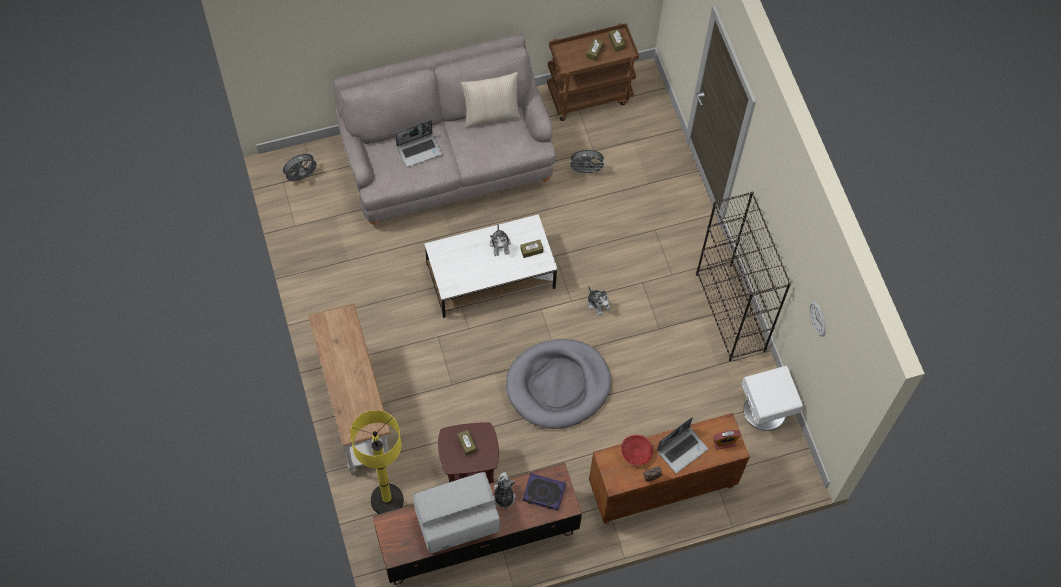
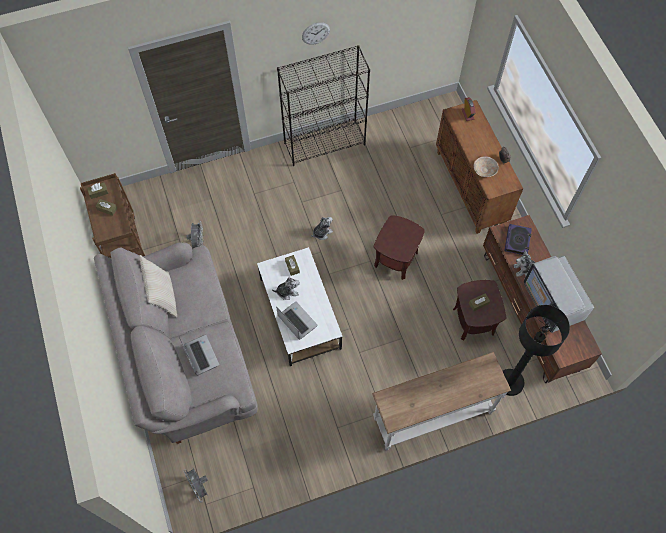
camera: 90 degrees left, 0 degrees up
yellow floor lamp [350,410,404,514] -> black floor lamp [503,305,570,396]
grey dog bed [506,339,611,429] -> brown side table [374,215,425,280]
red bowl [621,435,653,466] -> beige bowl [474,156,499,177]
laptop [657,417,708,473] -> laptop moved to [276,302,317,340]
white nightstand [742,366,803,431] -> none
wall clock [810,300,826,337] -> wall clock moved to [302,22,330,45]

